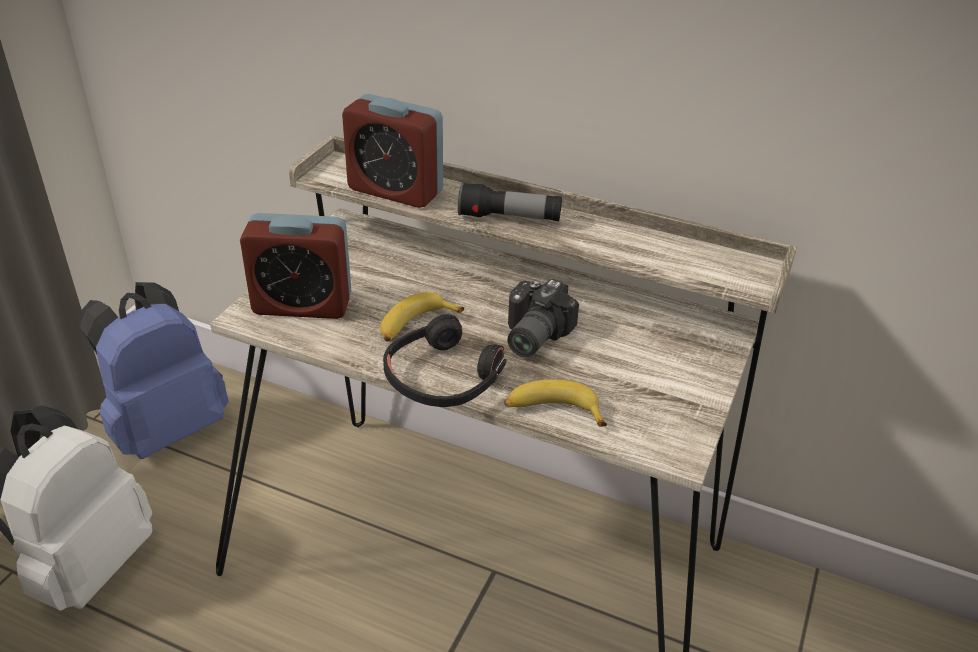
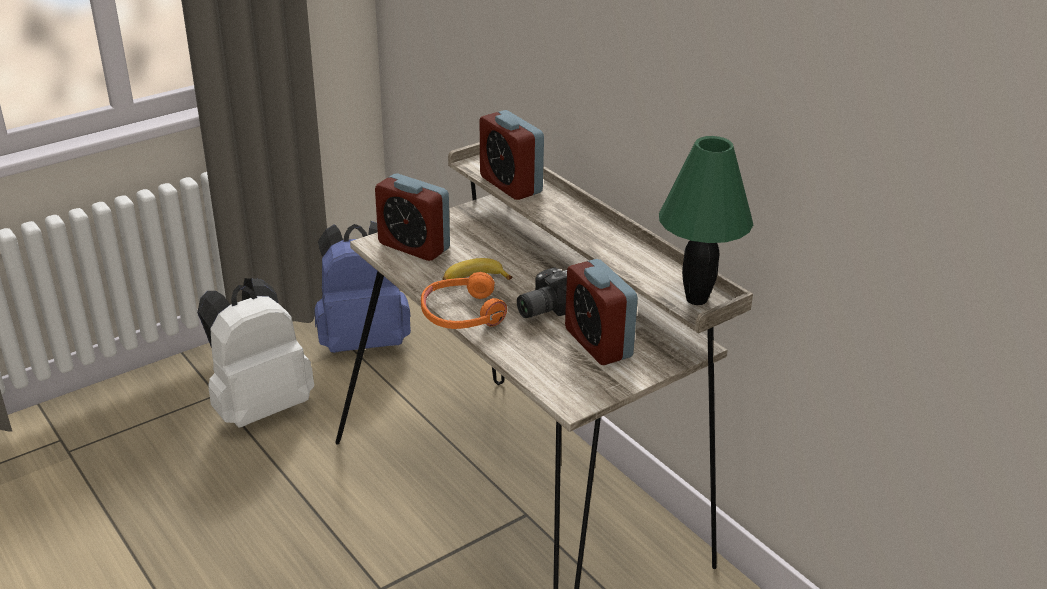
camera: 30 degrees right, 5 degrees down
black headphones [383,314,507,407] -> orange headphones [421,272,507,329]
flashlight [458,182,562,221] -> none
banana [504,379,607,427] -> none
none -> alarm clock [565,259,638,365]
none -> green table lamp [659,136,753,305]

